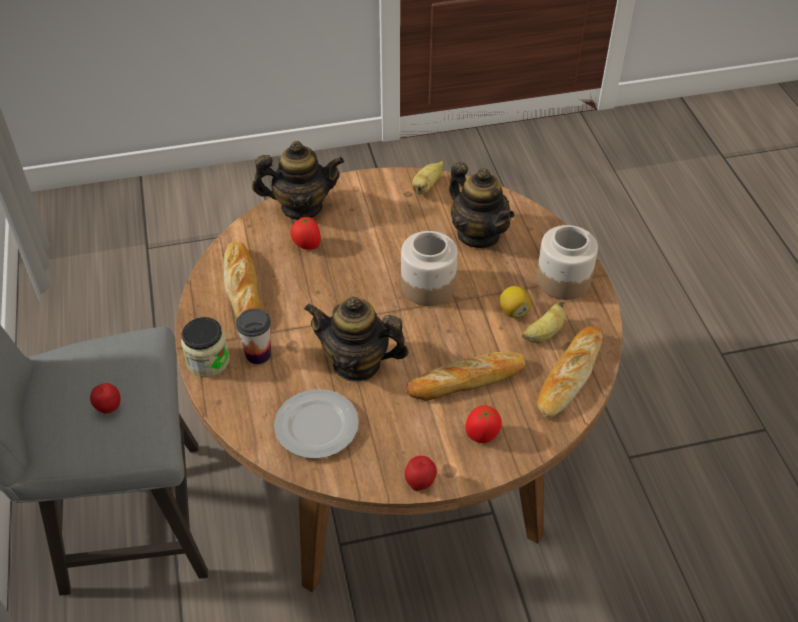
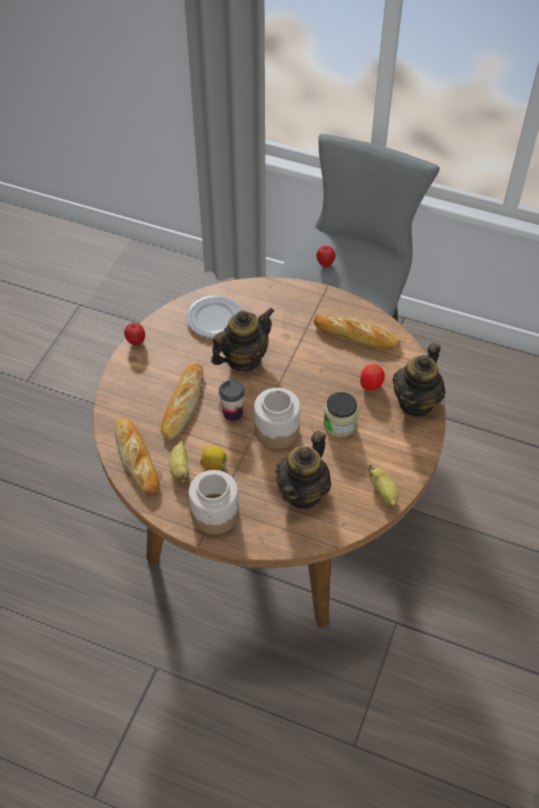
camera: 125 degrees right, 5 degrees up
jar [181,317,230,377] -> jar moved to [324,392,358,437]
cup [236,308,271,364] -> cup moved to [219,380,245,421]
teapot [449,162,514,248] -> teapot turned 60 degrees counterclockwise [276,431,331,509]
tomato [466,405,502,443] -> none

